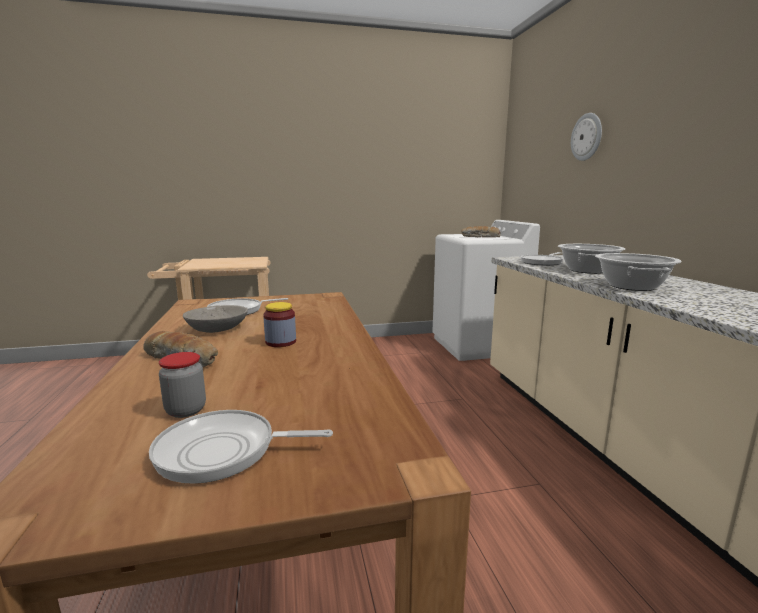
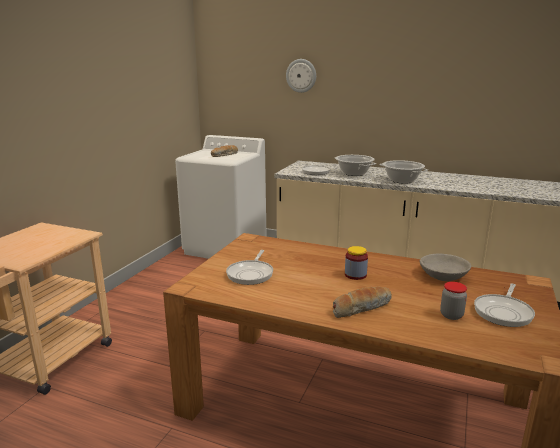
camera: 55 degrees left, 5 degrees up
grey bowl [183,305,248,333] -> grey bowl moved to [419,254,471,281]

